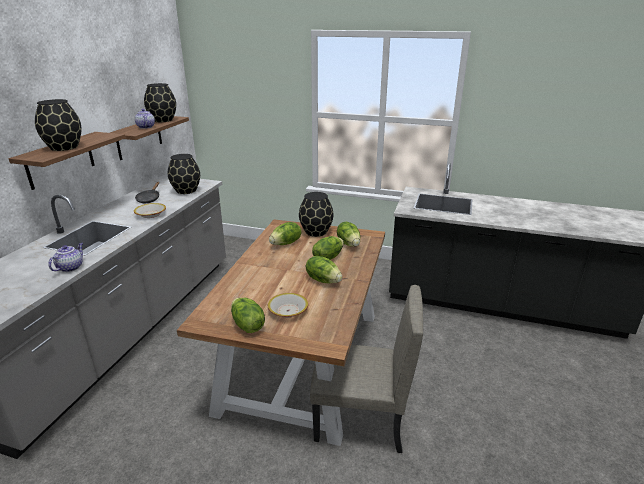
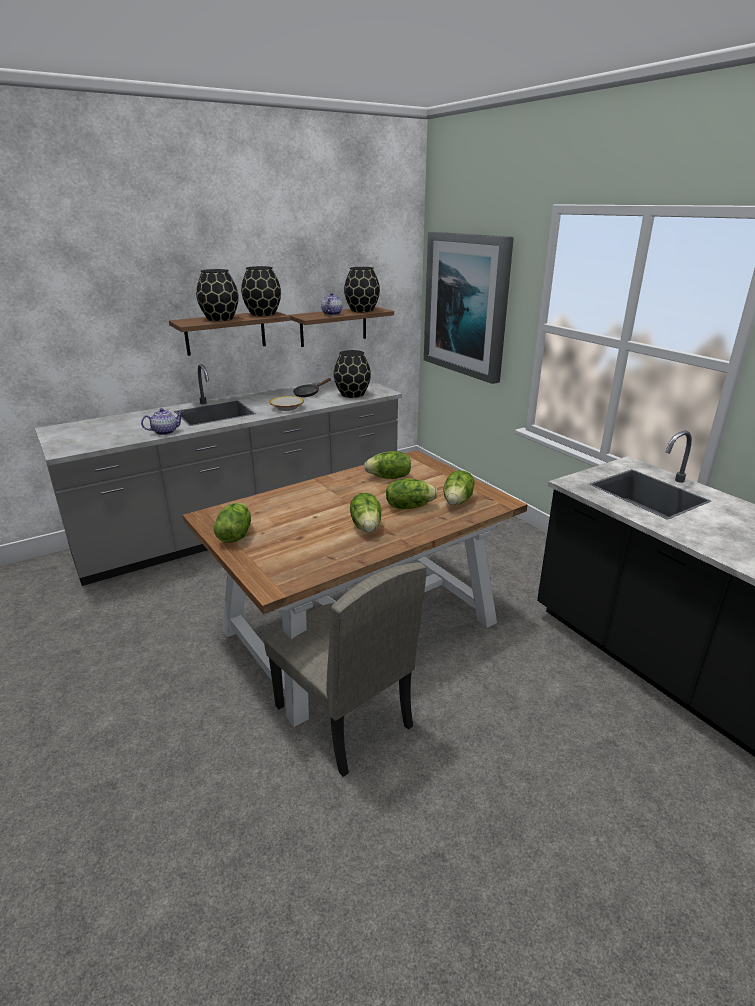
camera: 40 degrees right, 0 degrees up
bowl [268,293,308,318] -> none
black vase [299,192,333,237] -> black vase moved to [241,266,281,316]
none -> picture [424,232,514,384]

